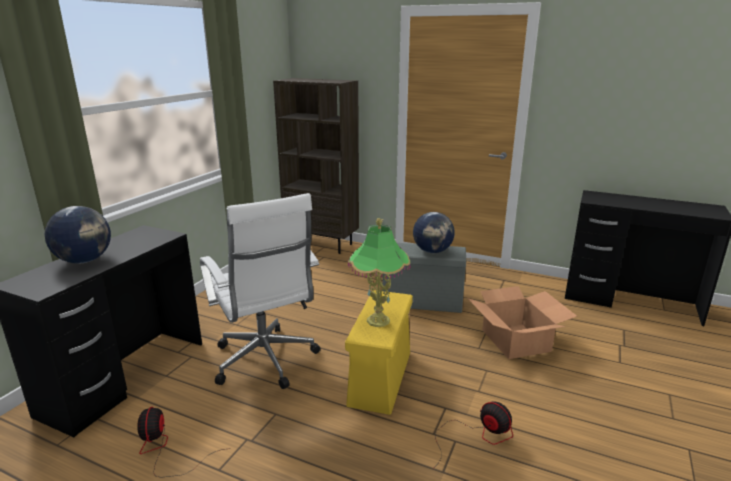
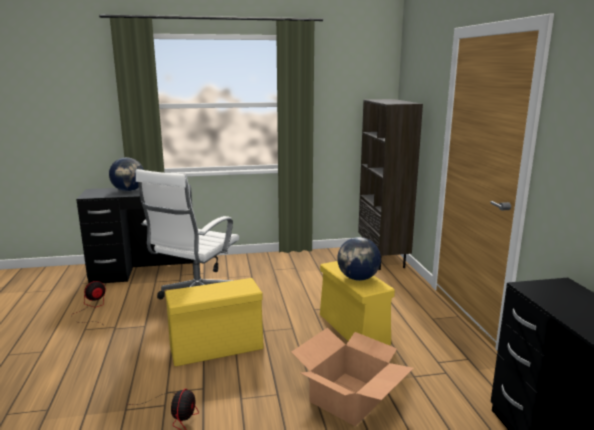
camera: 55 degrees right, 5 degrees down
table lamp [348,218,411,327] -> none
grey storage box [382,243,466,313] -> yellow storage box [320,261,395,345]

